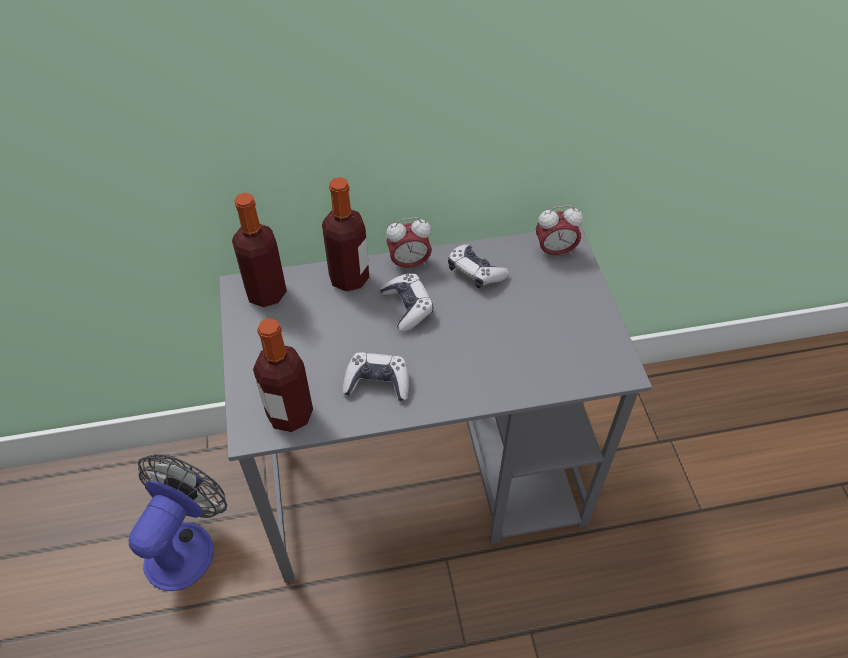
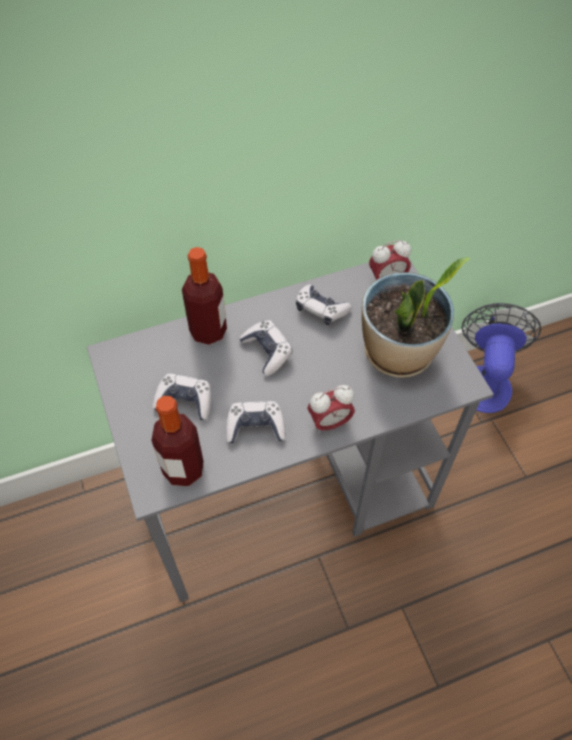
camera: 10 degrees left, 5 degrees up
fan [129,454,227,591] -> fan moved to [462,303,541,413]
bottle [232,193,287,307] -> none
alarm clock [386,217,432,271] -> alarm clock moved to [307,385,355,434]
none -> game controller [152,374,211,420]
none -> potted plant [362,257,470,378]

